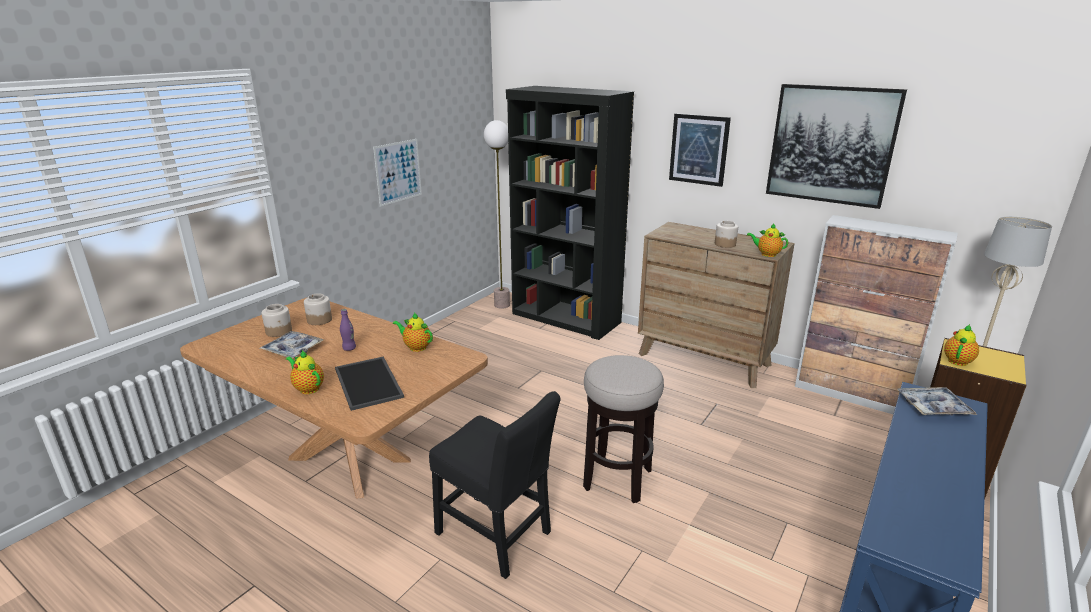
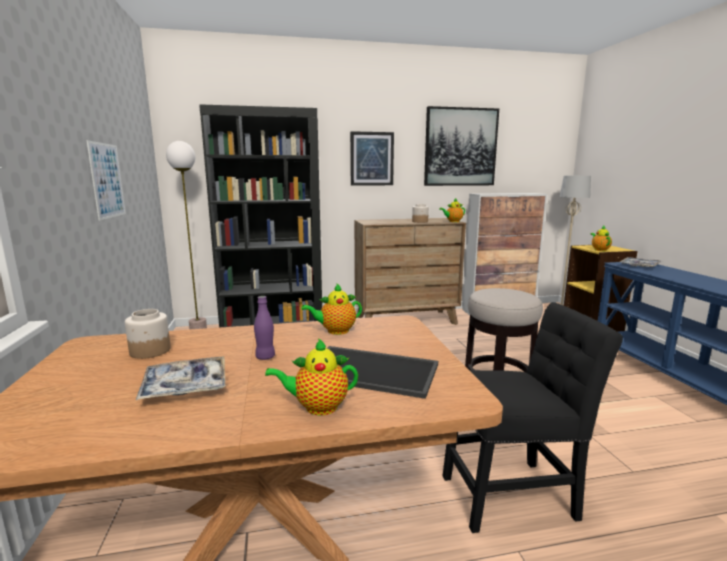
camera: 45 degrees left, 10 degrees down
jar [262,304,292,337] -> none

